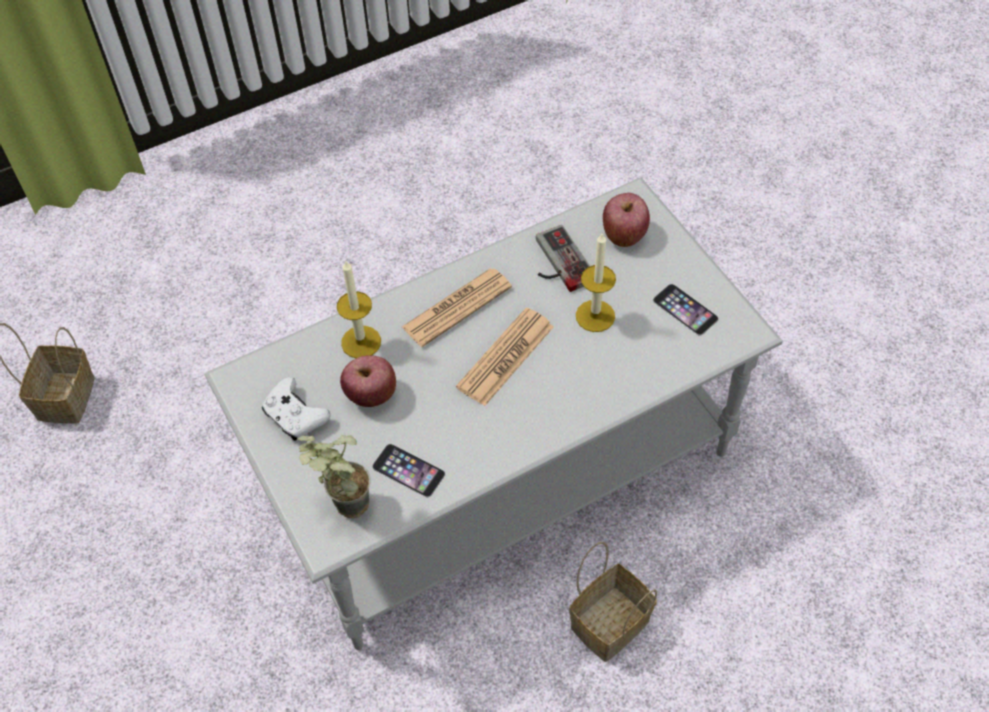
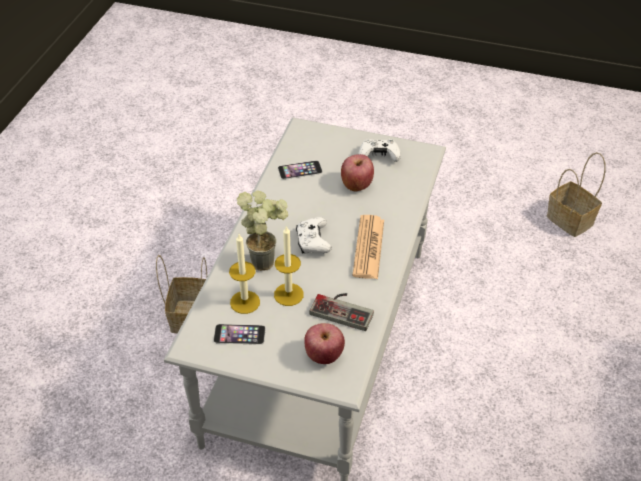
camera: 135 degrees right, 10 degrees down
potted plant [297,435,371,518] -> potted plant moved to [237,190,288,271]
candle [337,261,381,358] -> candle moved to [229,234,260,314]
newspaper [456,308,554,406] -> white game controller [296,217,332,254]

